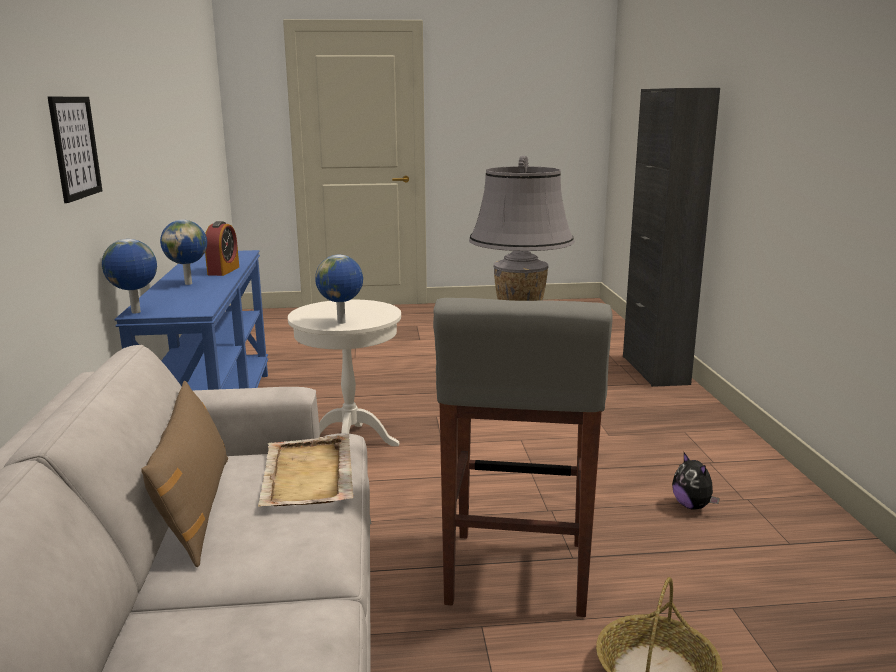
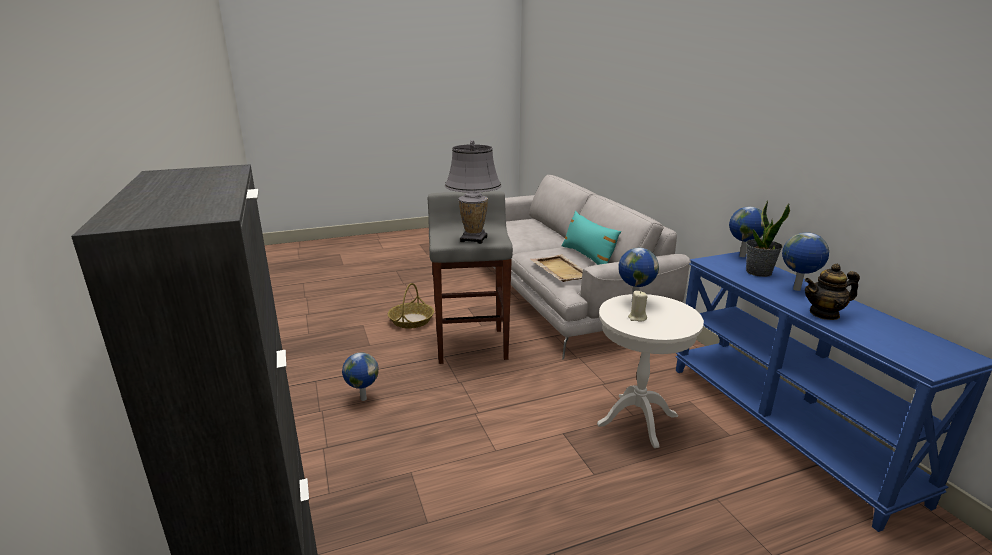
camera: 165 degrees right, 5 degrees up
picture [48,97,102,203] -> none
brown pillow [141,381,228,567] -> turquoise pillow [562,211,621,265]
alarm clock [205,221,239,276] -> teapot [805,264,860,320]
plush toy [672,453,720,510] -> globe [342,352,379,401]
none -> beige candle [628,291,648,322]
none -> potted plant [746,200,790,277]

